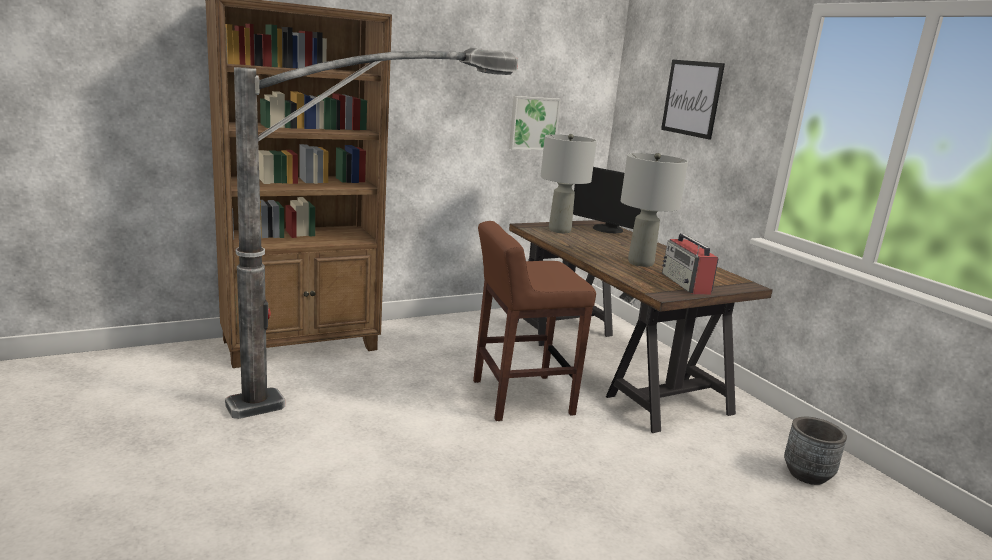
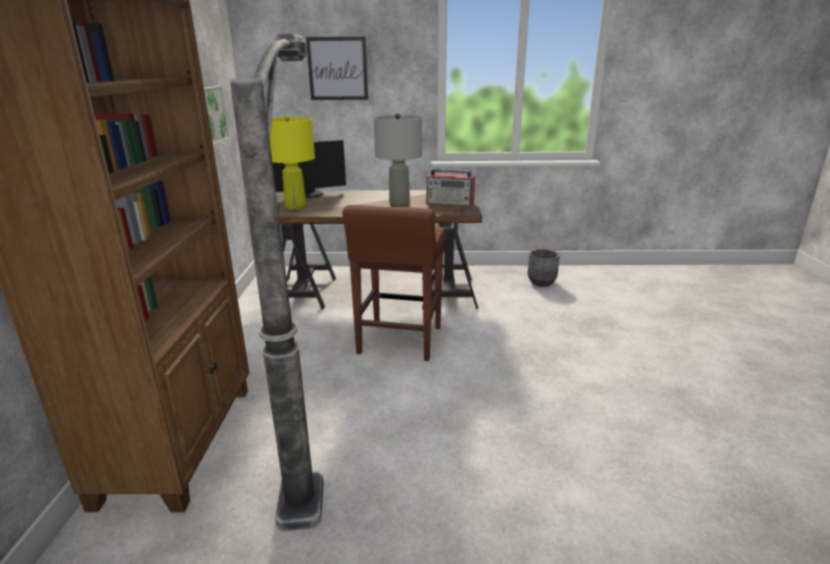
camera: 60 degrees left, 5 degrees up
grey table lamp [541,134,597,233] -> yellow table lamp [270,115,315,210]

